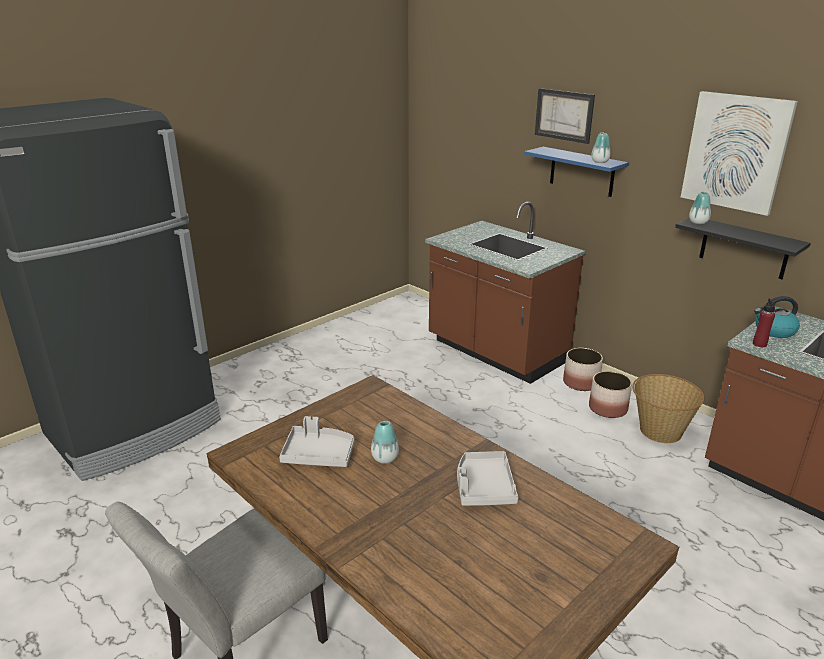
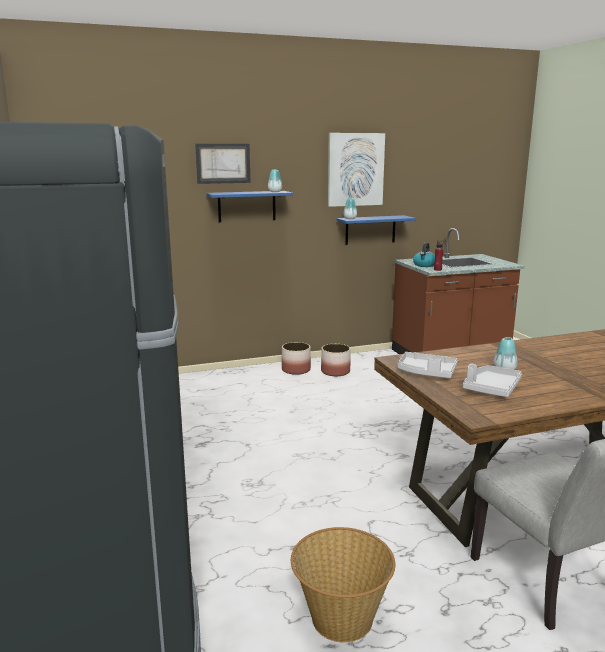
camera: 65 degrees left, 10 degrees down
brown counter [425,202,585,384] -> none
grey tray [457,451,518,506] -> grey tray moved to [398,352,458,378]
basket [632,374,704,443] -> basket moved to [291,527,395,643]
black shelf [675,218,811,279] -> blue shelf [337,215,416,245]

